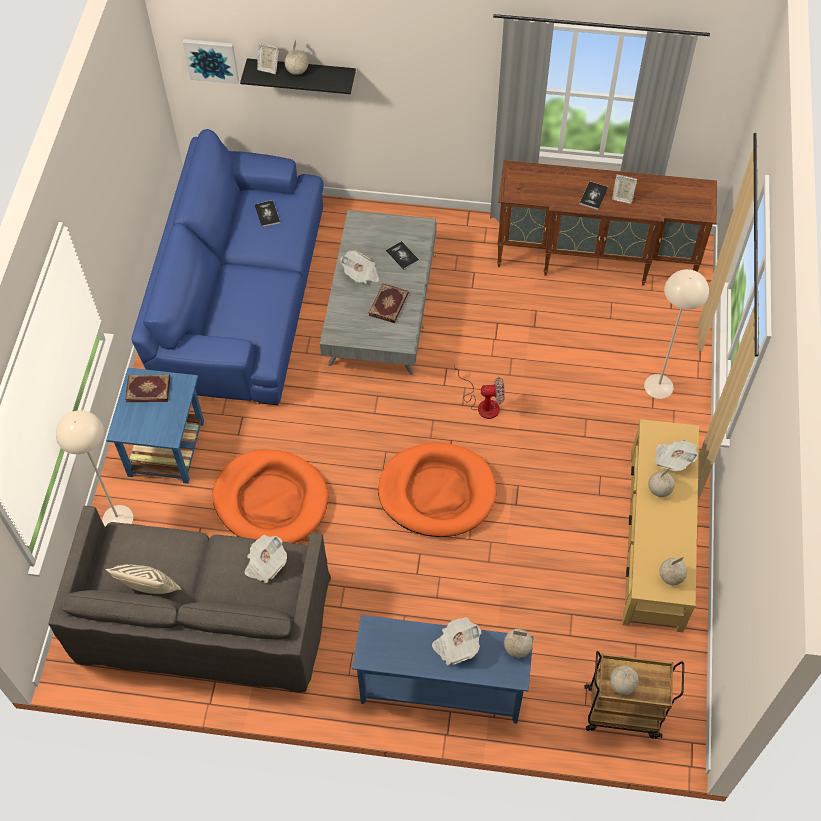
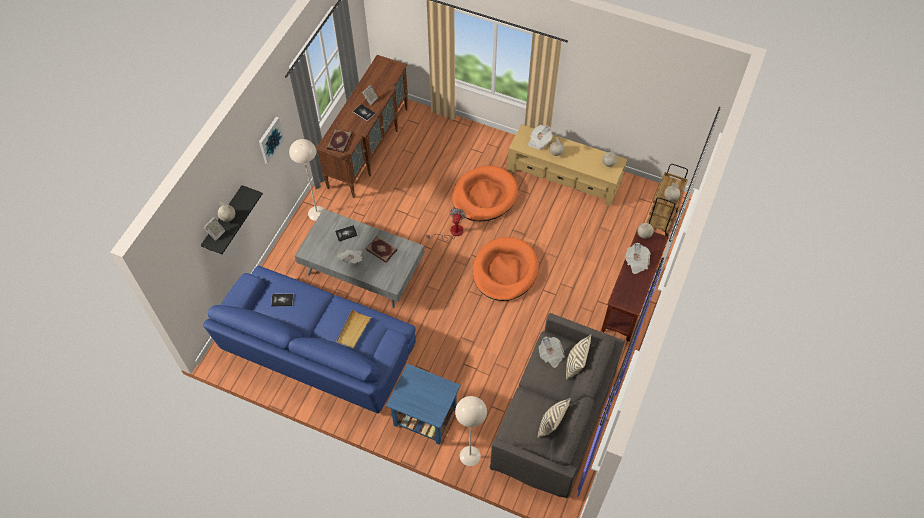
camera: 75 degrees left, 0 degrees up
book [125,375,170,402] -> book moved to [327,129,352,153]
picture [183,39,239,84] -> picture moved to [259,117,284,164]
orange dog bed [212,450,328,543] -> orange dog bed moved to [452,165,518,221]
blue console table [352,615,533,724] -> brown console table [601,226,669,342]
beige floor lamp [644,269,709,399] -> beige floor lamp moved to [289,139,324,221]
none -> beige tray [336,309,371,349]
none -> beige pillow [566,335,591,379]

